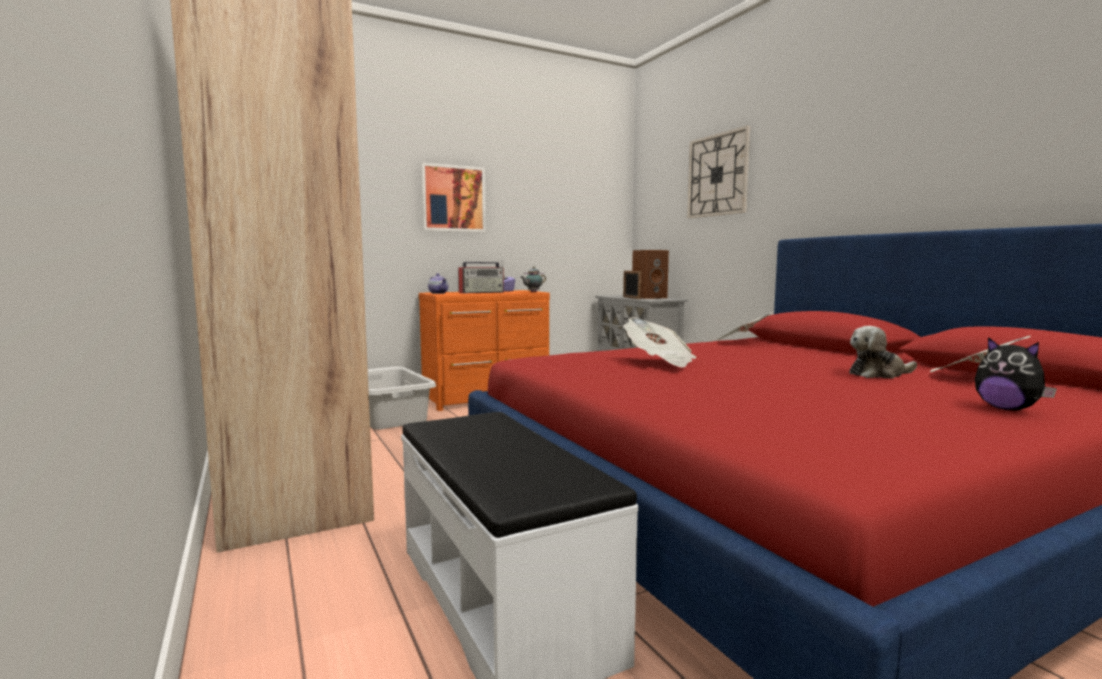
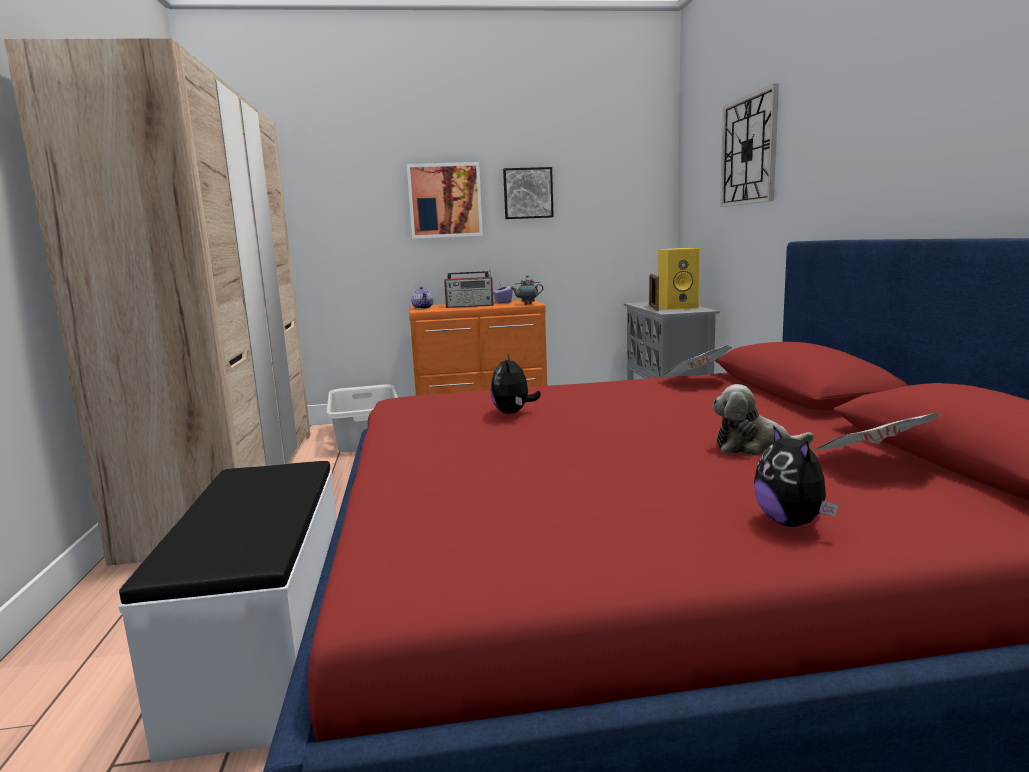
camera: 20 degrees right, 5 degrees up
newspaper [623,317,696,368] -> plush toy [490,354,541,414]
brown speaker [632,250,669,299] -> yellow speaker [658,248,700,310]
none -> picture [503,167,554,219]

